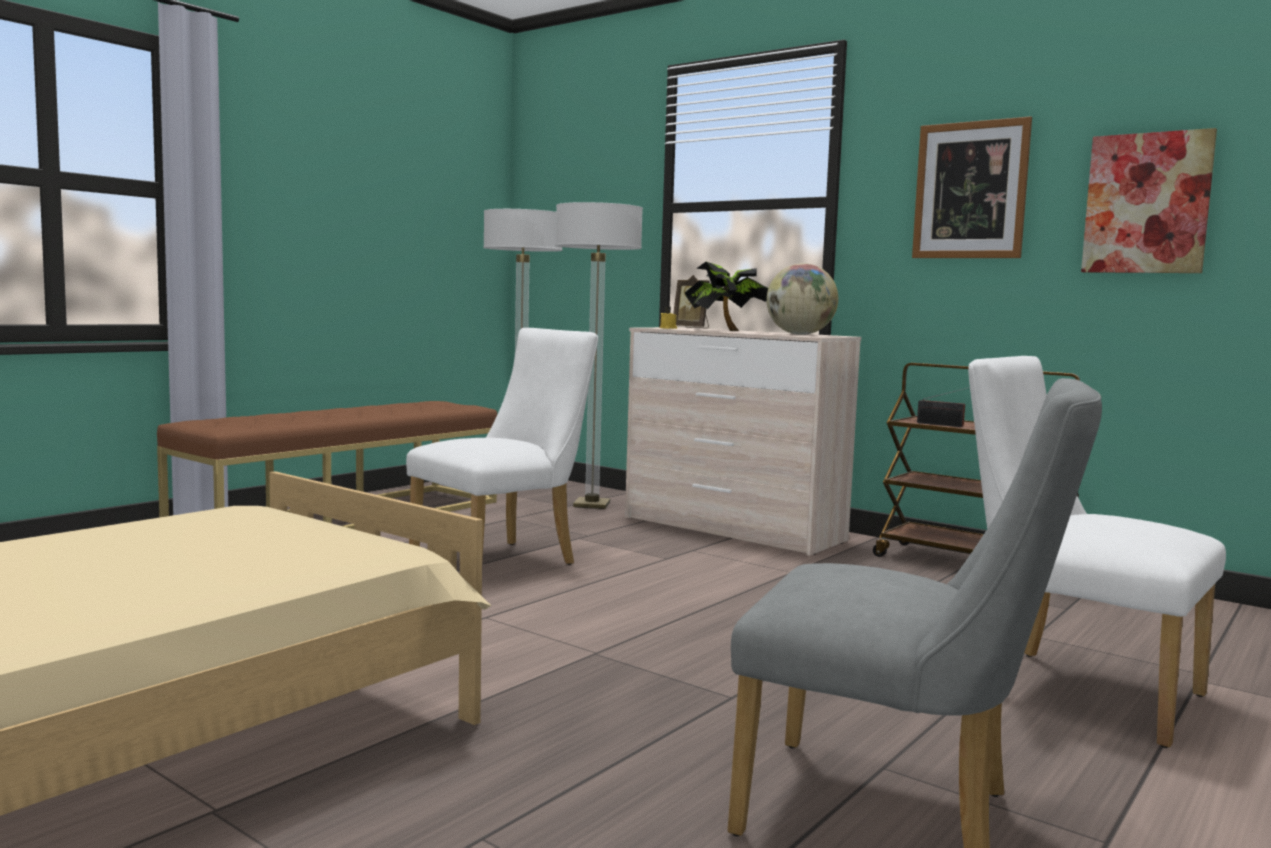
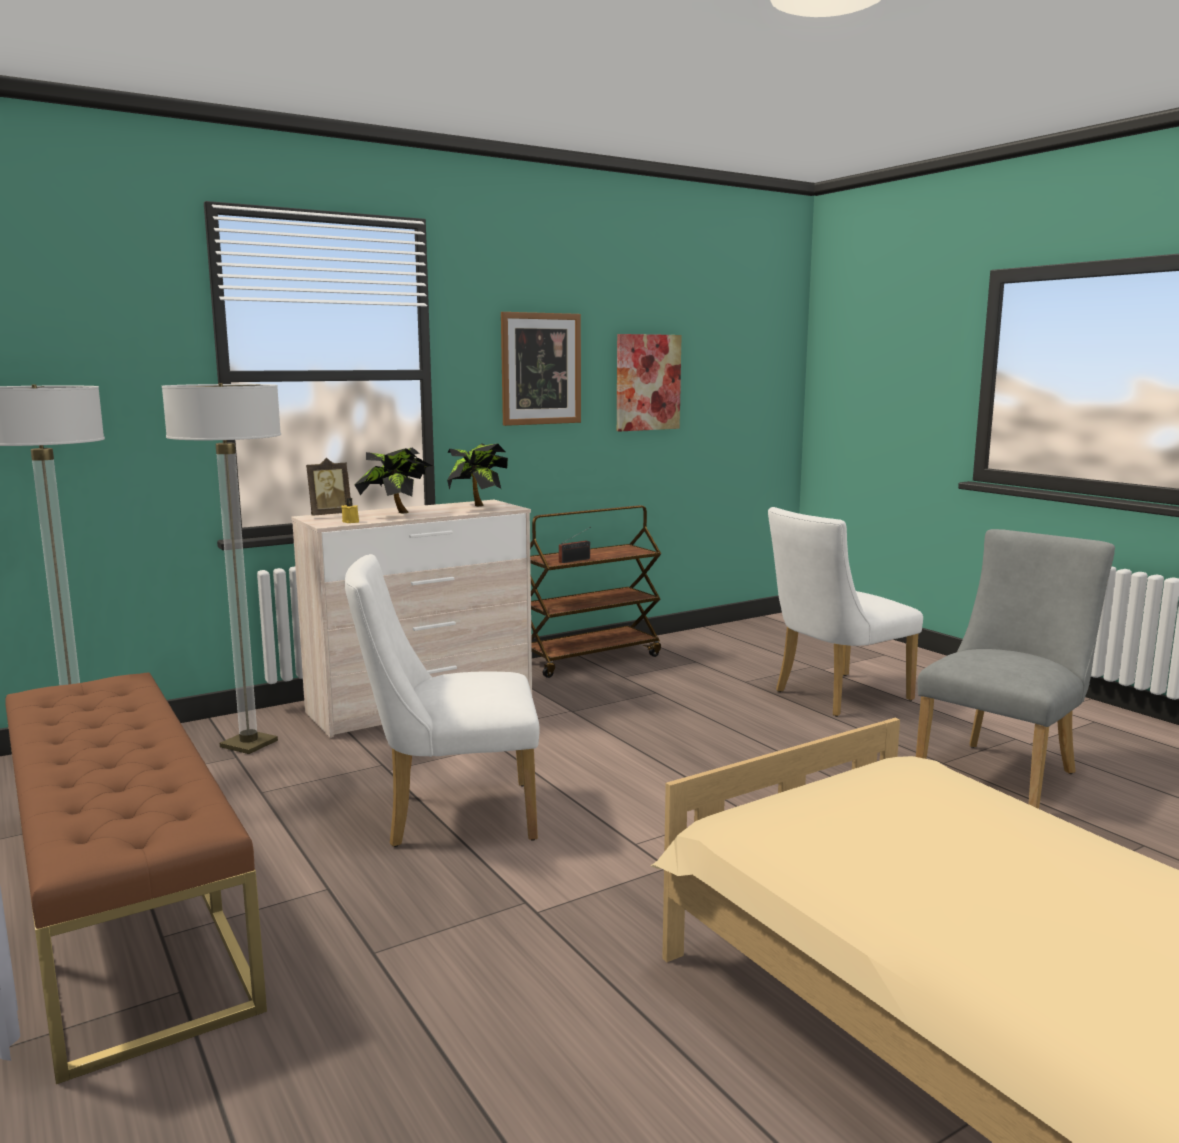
camera: 70 degrees left, 5 degrees up
white chair [406,328,598,565] -> white chair turned 75 degrees counterclockwise [345,554,540,847]
globe [766,263,838,335] -> potted plant [447,444,508,506]

